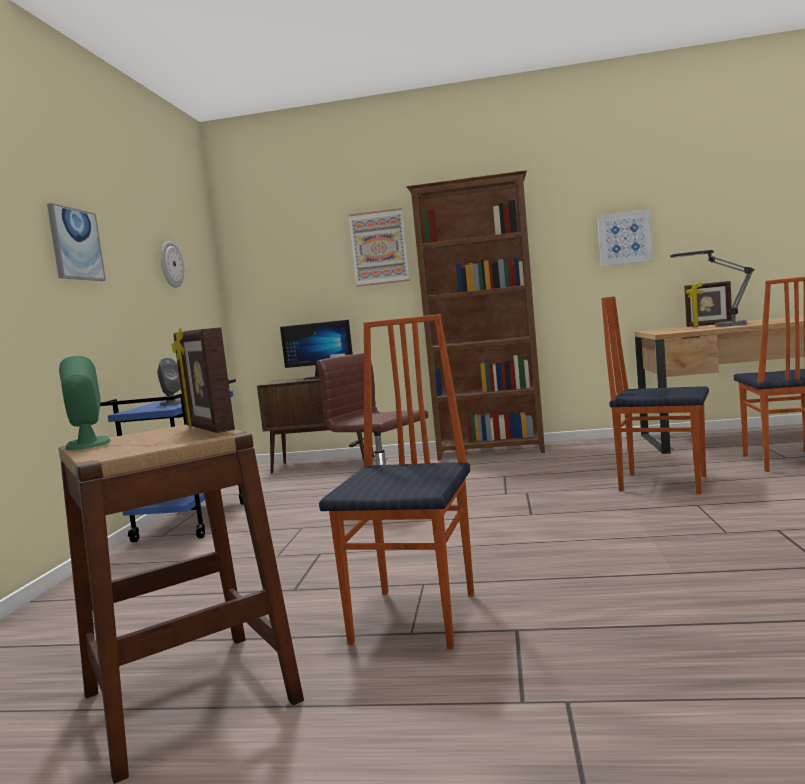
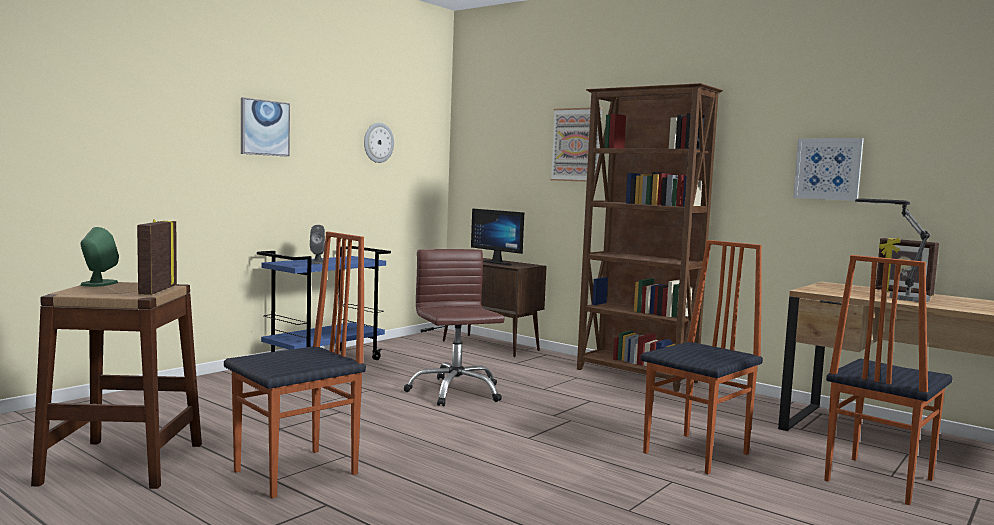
camera: 30 degrees right, 0 degrees up
chair [601,296,709,494] -> chair turned 75 degrees clockwise [641,240,763,474]

